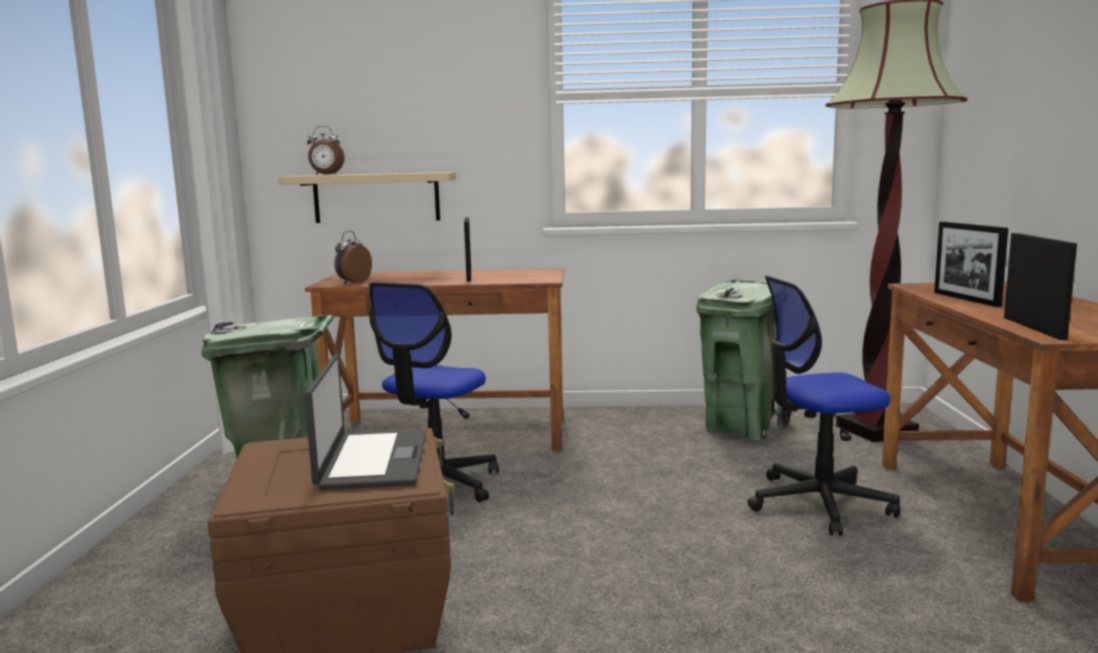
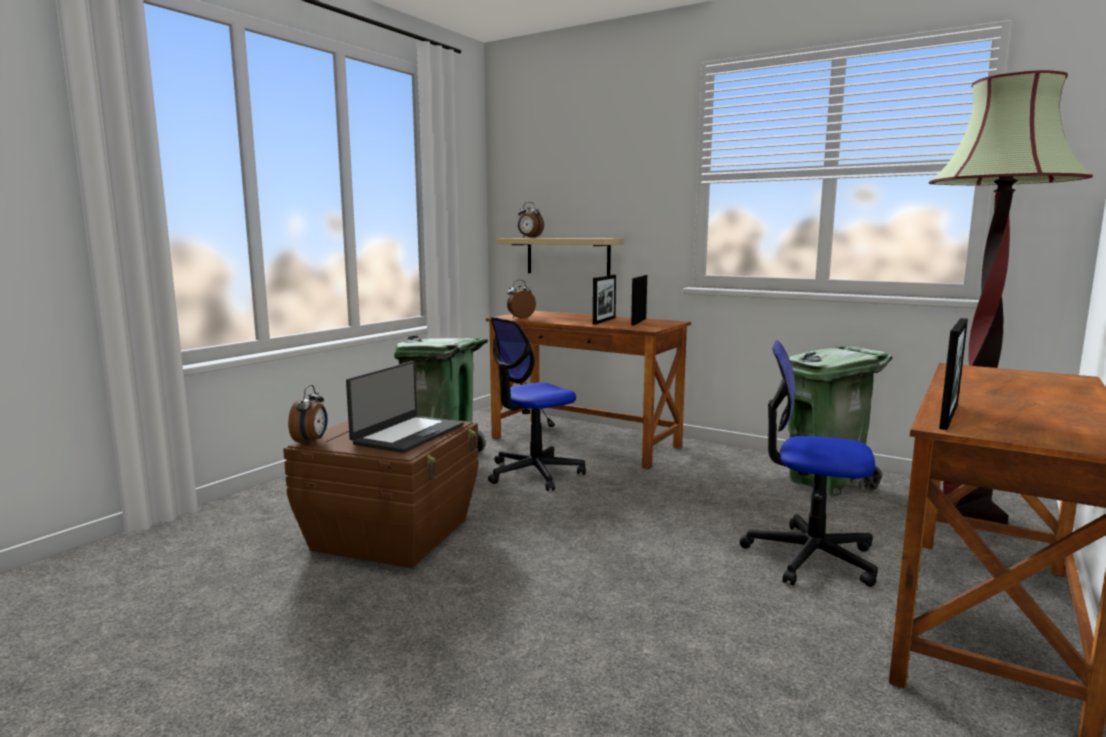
camera: 30 degrees right, 0 degrees up
picture frame [934,222,1008,307] -> picture frame moved to [631,275,647,325]
none -> alarm clock [288,385,328,445]

